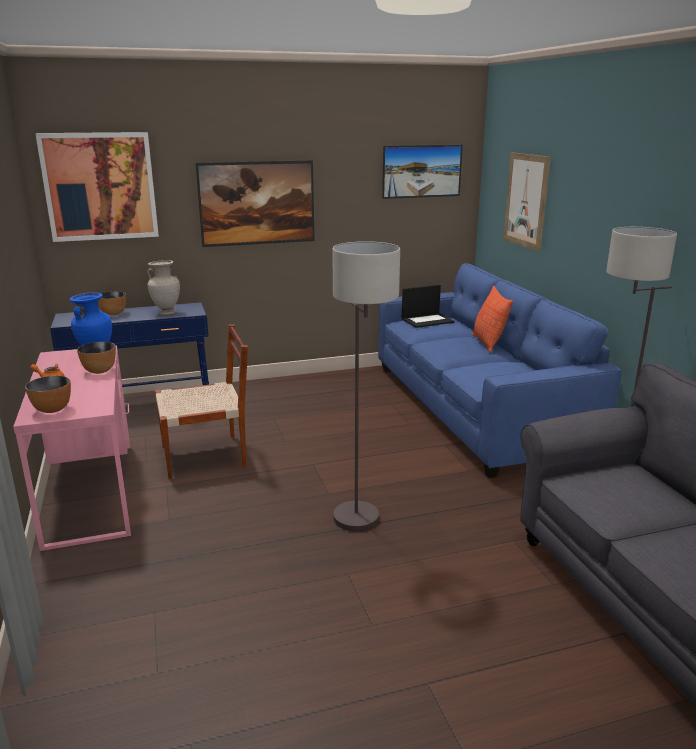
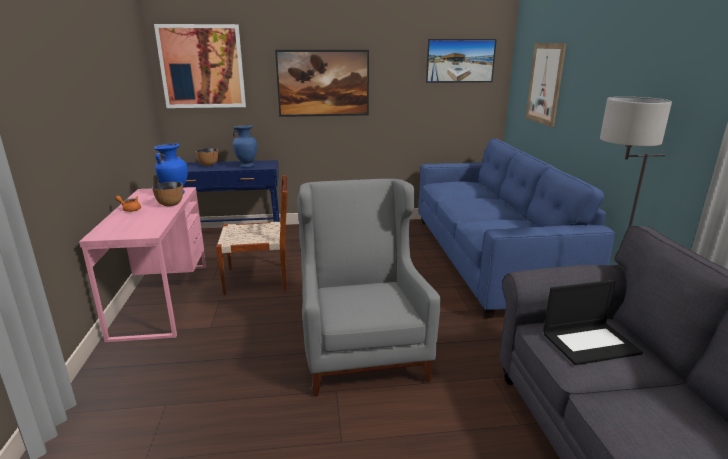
camera: 10 degrees right, 0 degrees up
bowl [25,376,71,413] -> none
beige vase [147,260,180,315] -> blue vase [232,125,257,168]
grey floor lamp [332,241,400,531] -> grey armchair [297,179,441,396]
laptop [402,285,455,328] -> laptop moved to [543,280,643,365]
orange pillow [472,286,513,353] -> none

